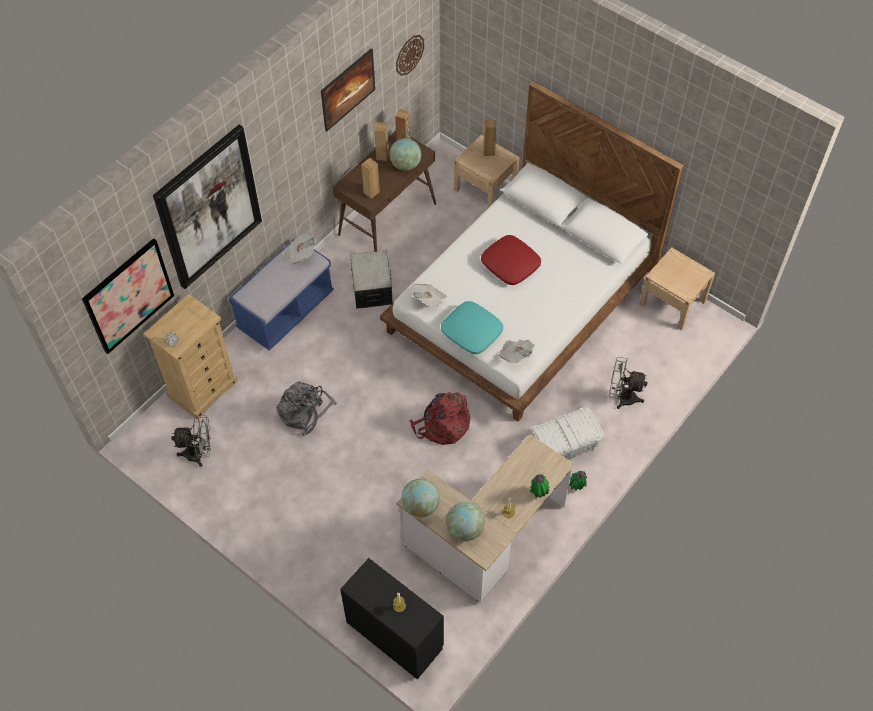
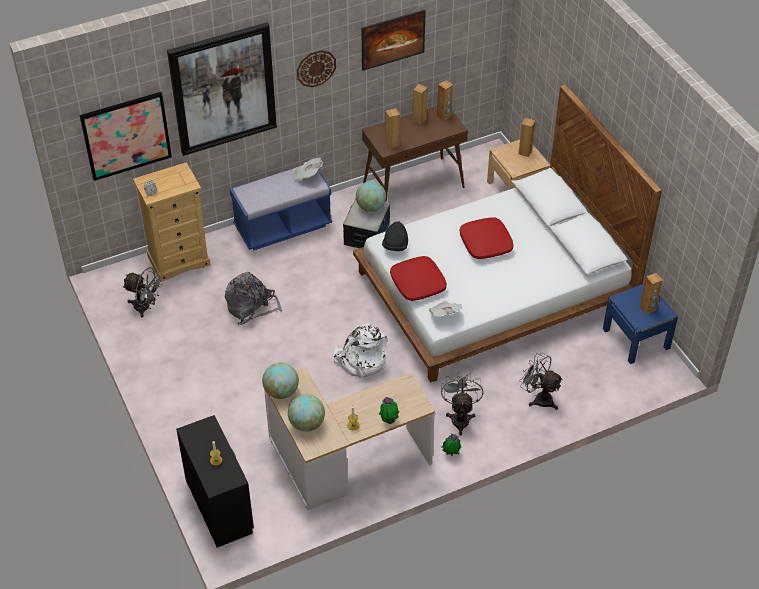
camera: 25 degrees right, 10 degrees down
globe [389,138,421,171] -> globe moved to [356,181,386,212]
wall clock [396,35,424,76] -> wall clock moved to [297,50,336,87]
red backpack [410,392,470,445] -> white backpack [333,323,387,378]
newspaper [411,284,447,306] -> black hat [382,221,408,251]
turquoise pillow [441,301,503,354] -> red pillow [390,256,447,301]
white storage box [530,407,604,460] -> grey fan [441,372,483,435]
beige nightstand [639,247,715,330] -> blue nightstand [603,283,678,364]
none -> brown speaker [640,273,663,314]

